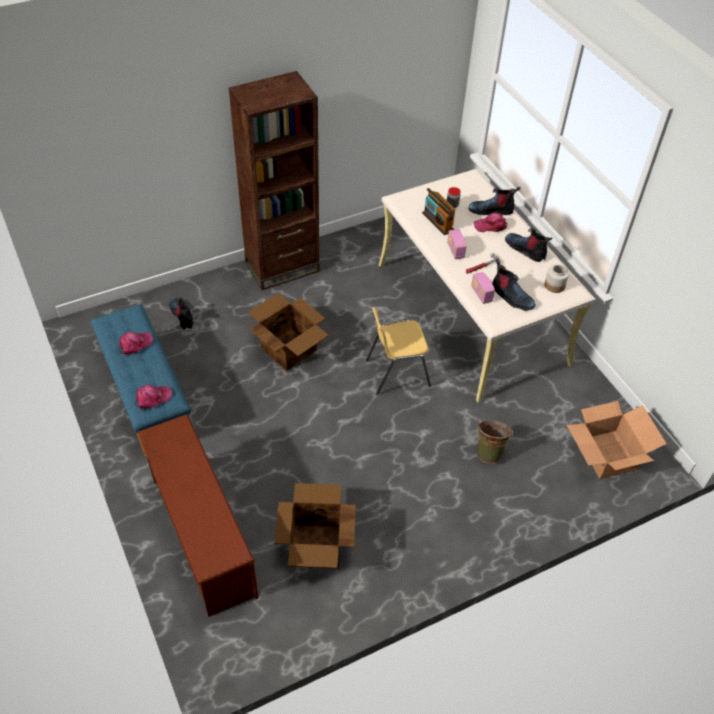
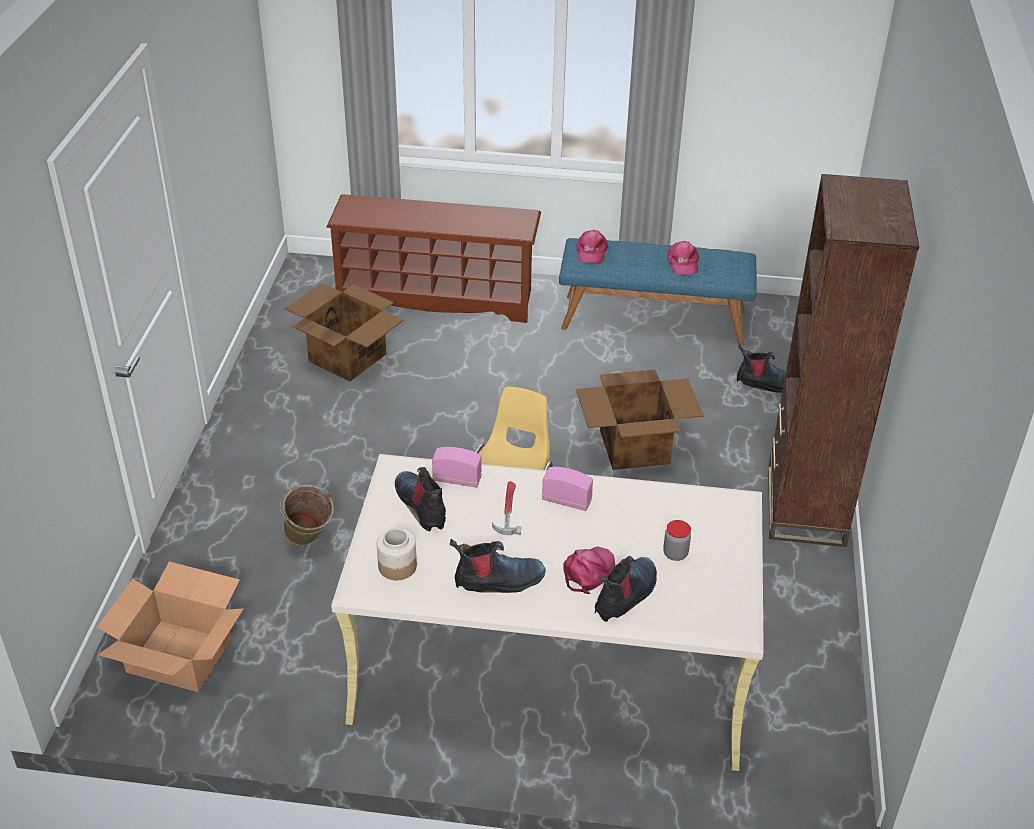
camera: 125 degrees right, 10 degrees down
radio [422,188,455,235] -> none
boot [492,259,536,311] -> boot turned 75 degrees clockwise [395,467,446,532]

